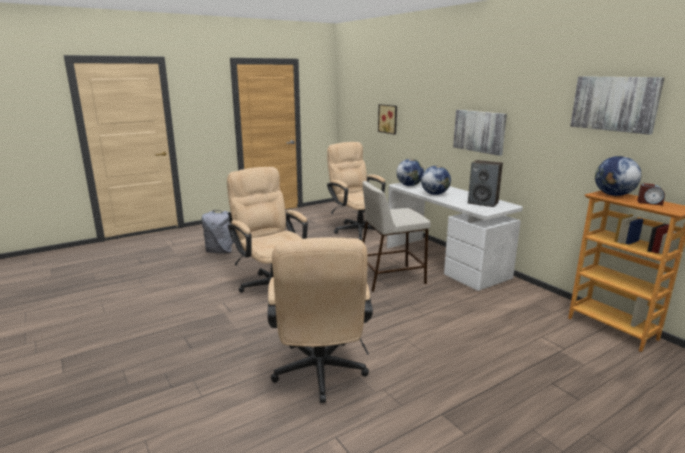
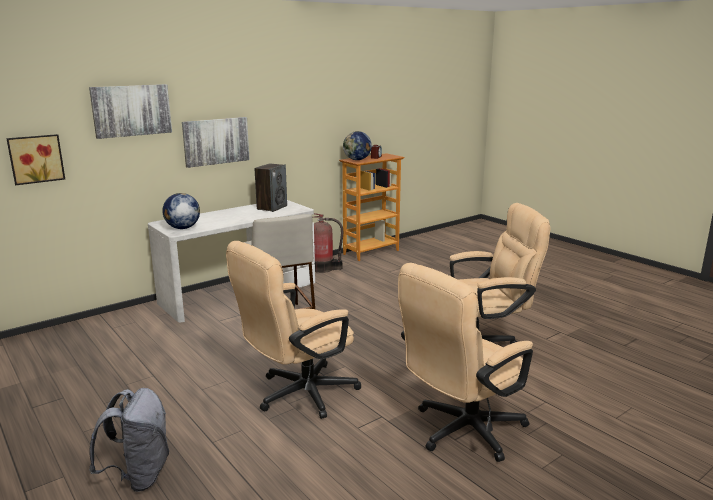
camera: 95 degrees left, 0 degrees up
beige office chair [327,142,386,241] -> beige office chair moved to [398,263,533,462]
globe [421,166,451,195] -> none
picture [570,76,665,135] -> picture moved to [89,84,172,139]
none -> fire extinguisher [314,213,343,273]

